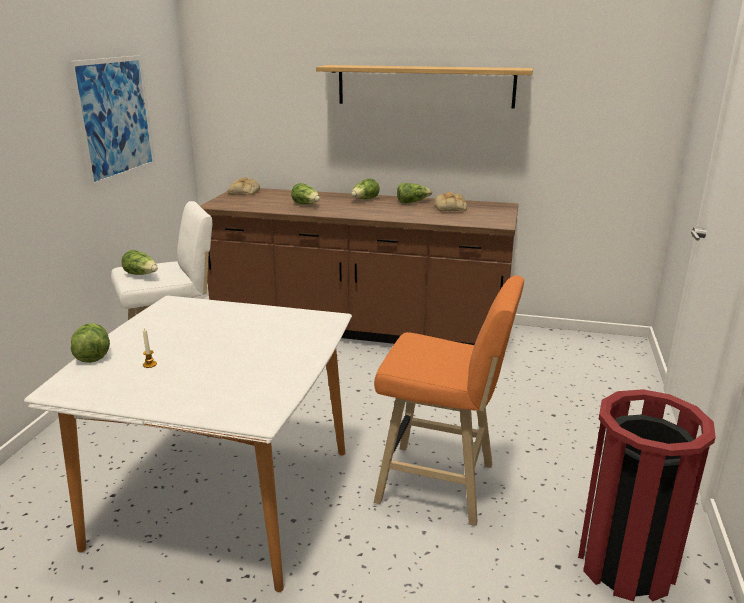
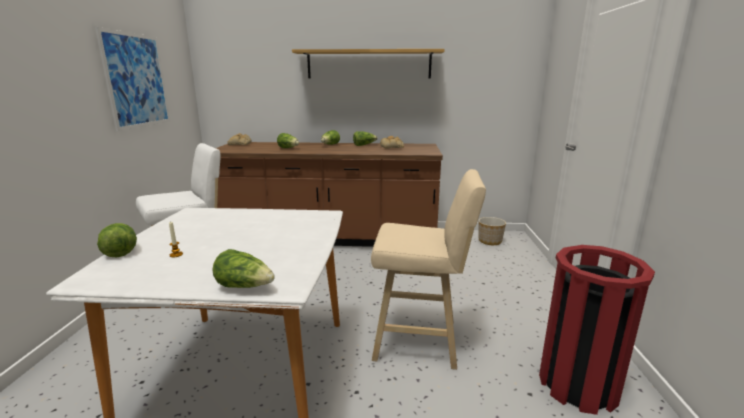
camera: 10 degrees left, 5 degrees down
lettuce [121,250,158,275] -> lettuce moved to [212,249,275,288]
orange stool [374,275,524,526] -> beige stool [371,169,486,370]
none -> planter [479,217,506,245]

